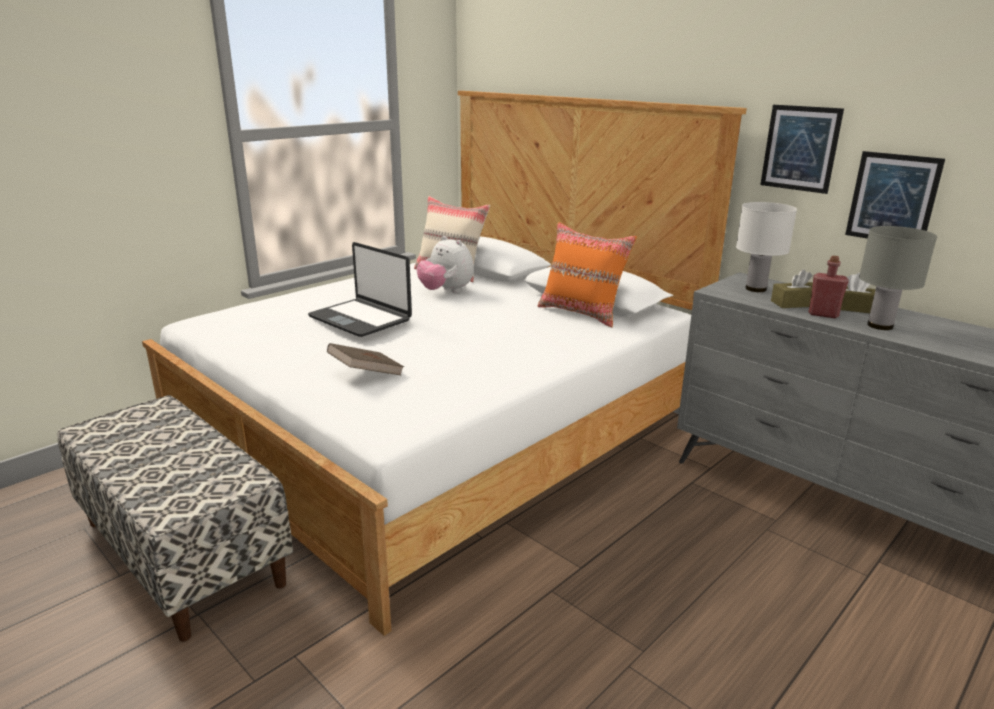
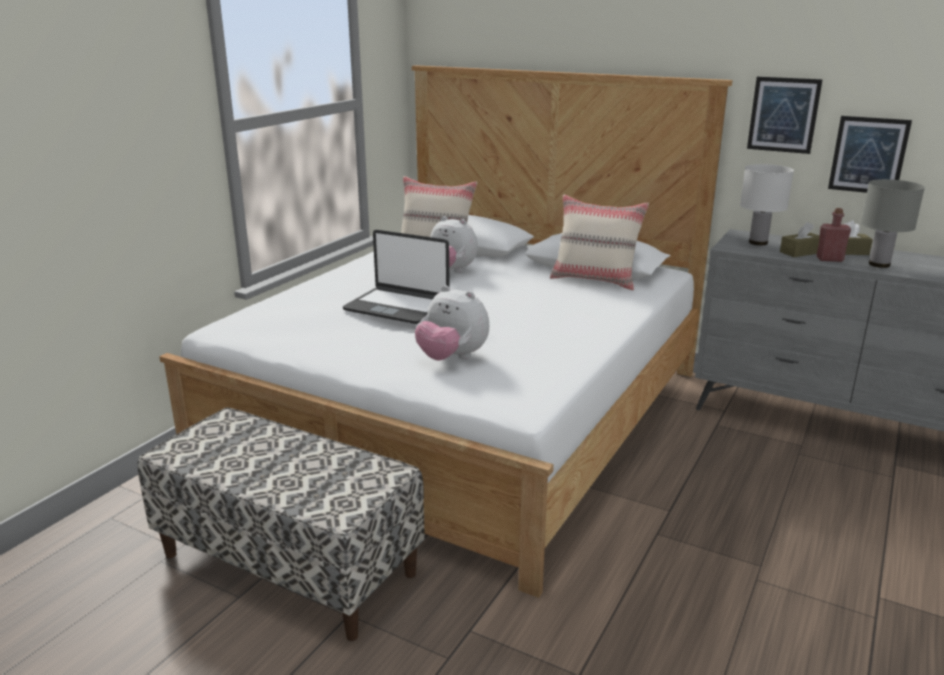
camera: 15 degrees left, 0 degrees up
brown book [327,343,404,375] -> plush toy [415,285,489,361]
orange pillow [538,222,637,327] -> beige pillow [550,194,649,290]

